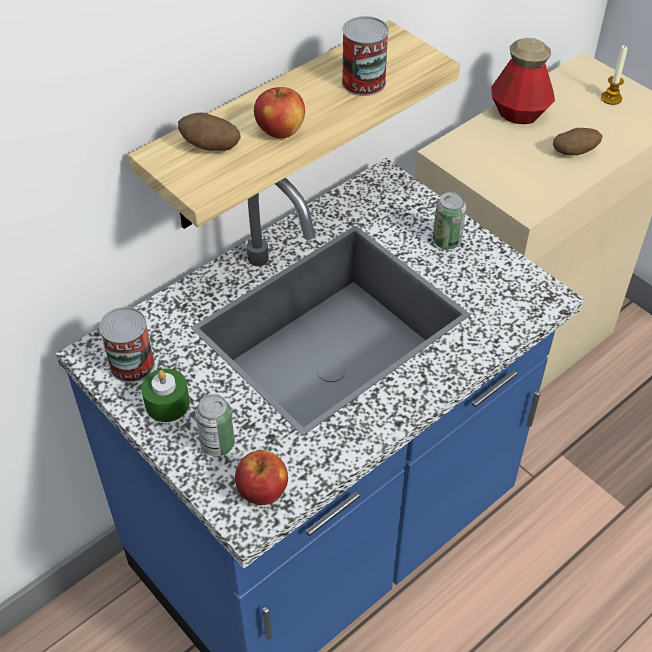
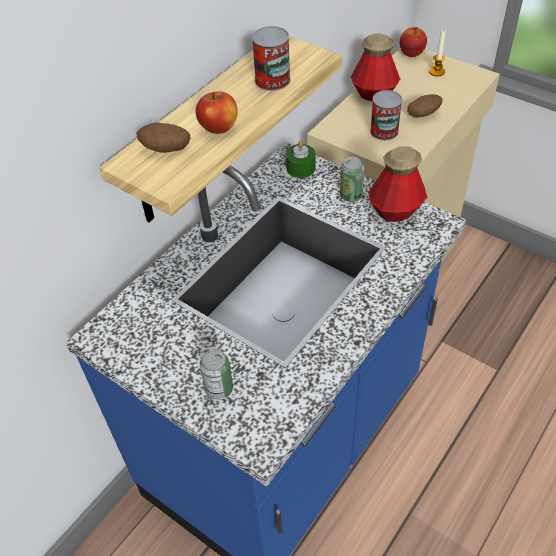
camera: 10 degrees left, 0 degrees up
can [99,307,155,382] -> can moved to [370,90,402,141]
green candle [141,368,190,422] -> green candle moved to [286,140,315,178]
apple [235,450,288,505] -> apple moved to [400,27,427,57]
none -> bottle [368,146,427,222]

